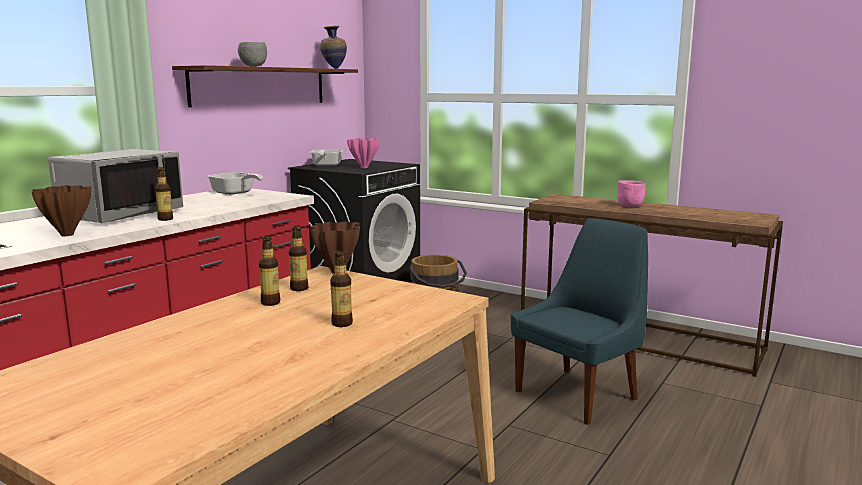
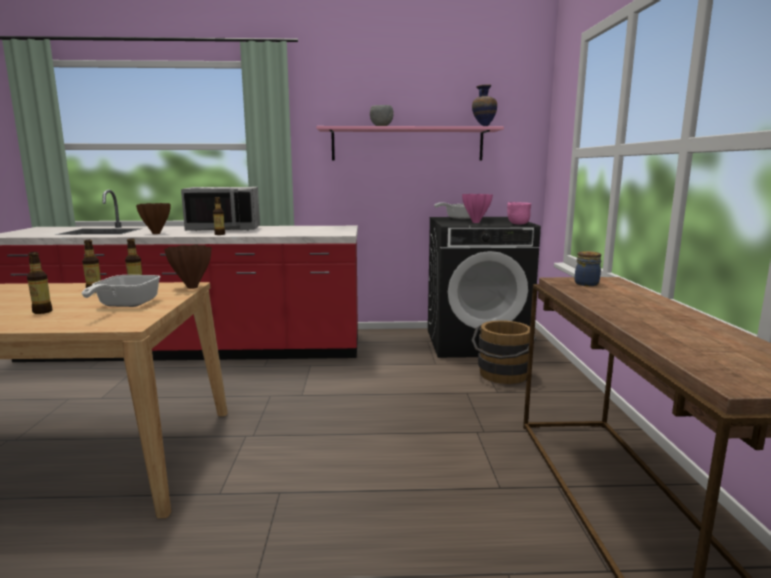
camera: 55 degrees right, 0 degrees up
brown shelf [172,65,358,107] -> pink shelf [316,126,504,161]
frying pan [208,172,263,195] -> frying pan moved to [82,275,160,307]
blue chair [511,218,648,425] -> none
pink bowl [617,180,646,207] -> pink bowl moved to [507,202,531,224]
none -> jar [574,251,602,286]

